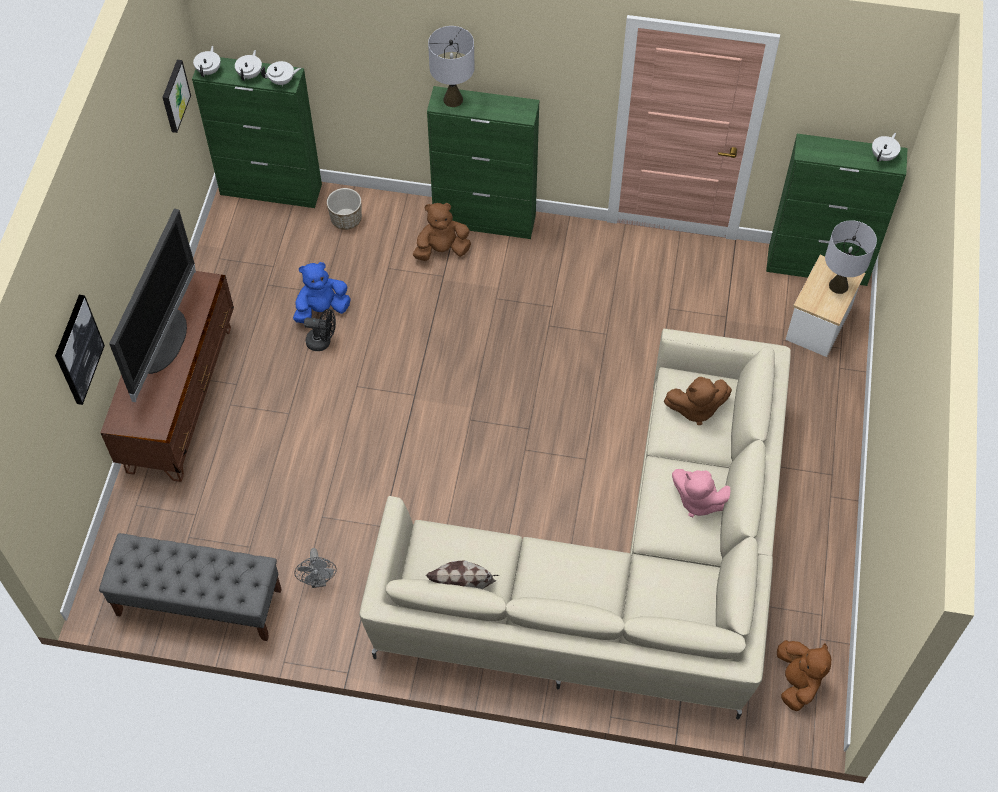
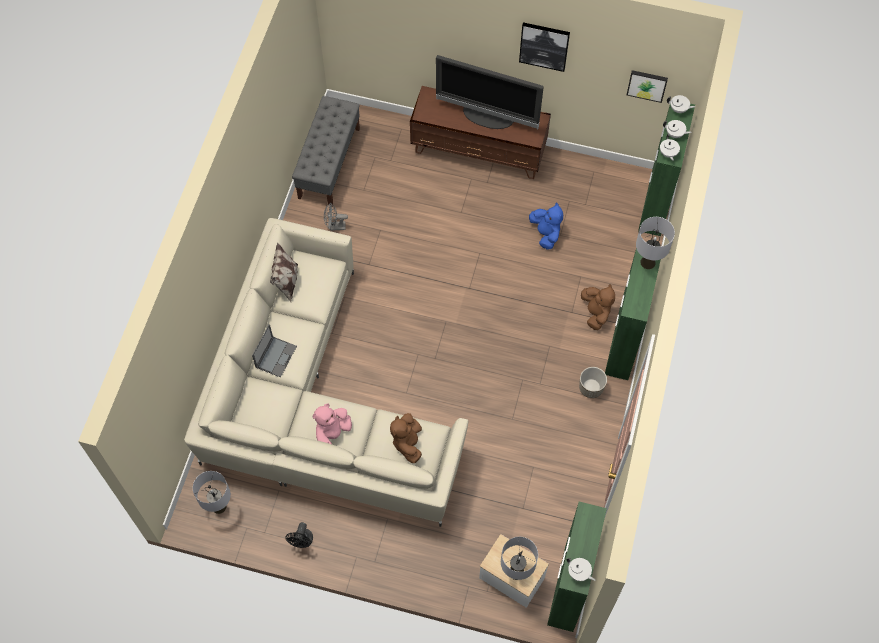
camera: 95 degrees right, 5 degrees up
picture [55,295,105,405] -> picture moved to [519,22,570,72]
black fan [304,309,336,351] -> black fan moved to [285,522,313,548]
planter [327,188,362,230] -> planter moved to [579,367,607,398]
brown plush toy [777,640,831,711] -> grey table lamp [193,471,231,514]
none -> laptop [252,324,297,377]

